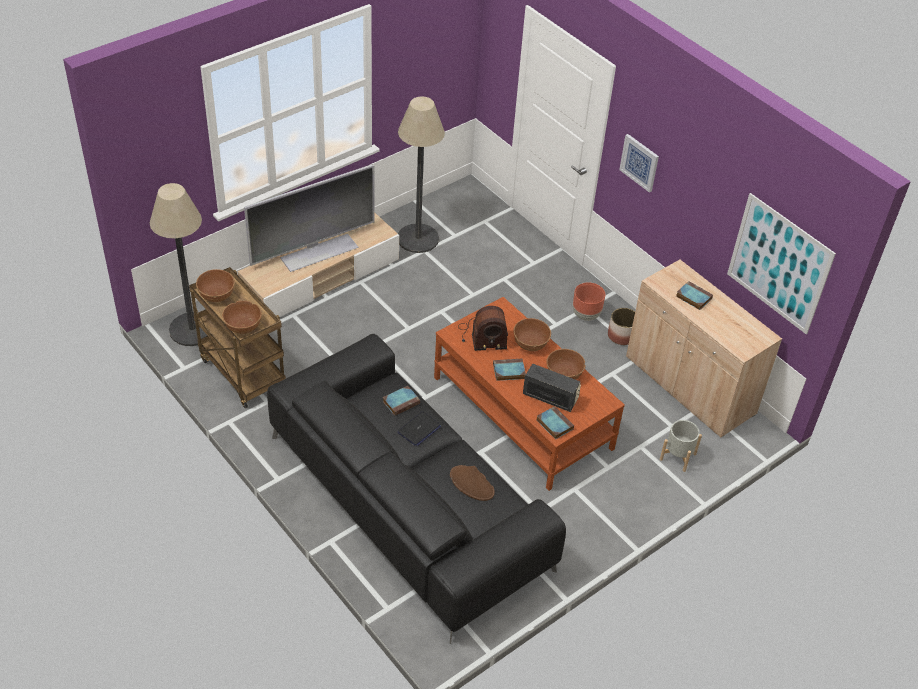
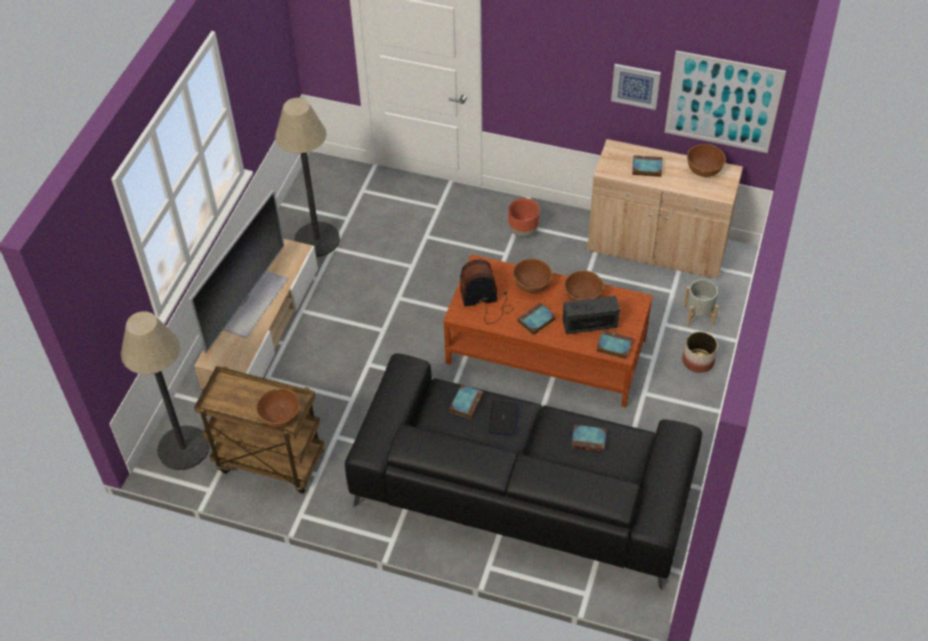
camera: 30 degrees left, 5 degrees up
brown bowl [196,269,235,302] -> brown bowl moved to [687,144,726,177]
brown hat [450,465,495,501] -> book [571,425,607,452]
radio [458,306,508,351] -> radio turned 150 degrees counterclockwise [460,259,513,324]
planter [608,308,635,345] -> planter moved to [682,331,718,373]
picture [619,134,659,193] -> picture moved to [611,64,661,110]

